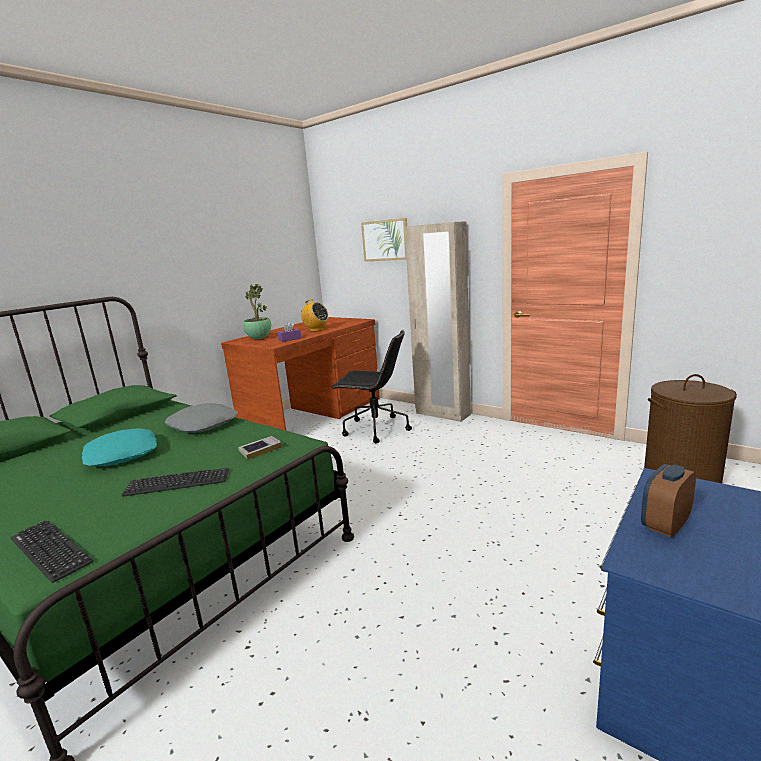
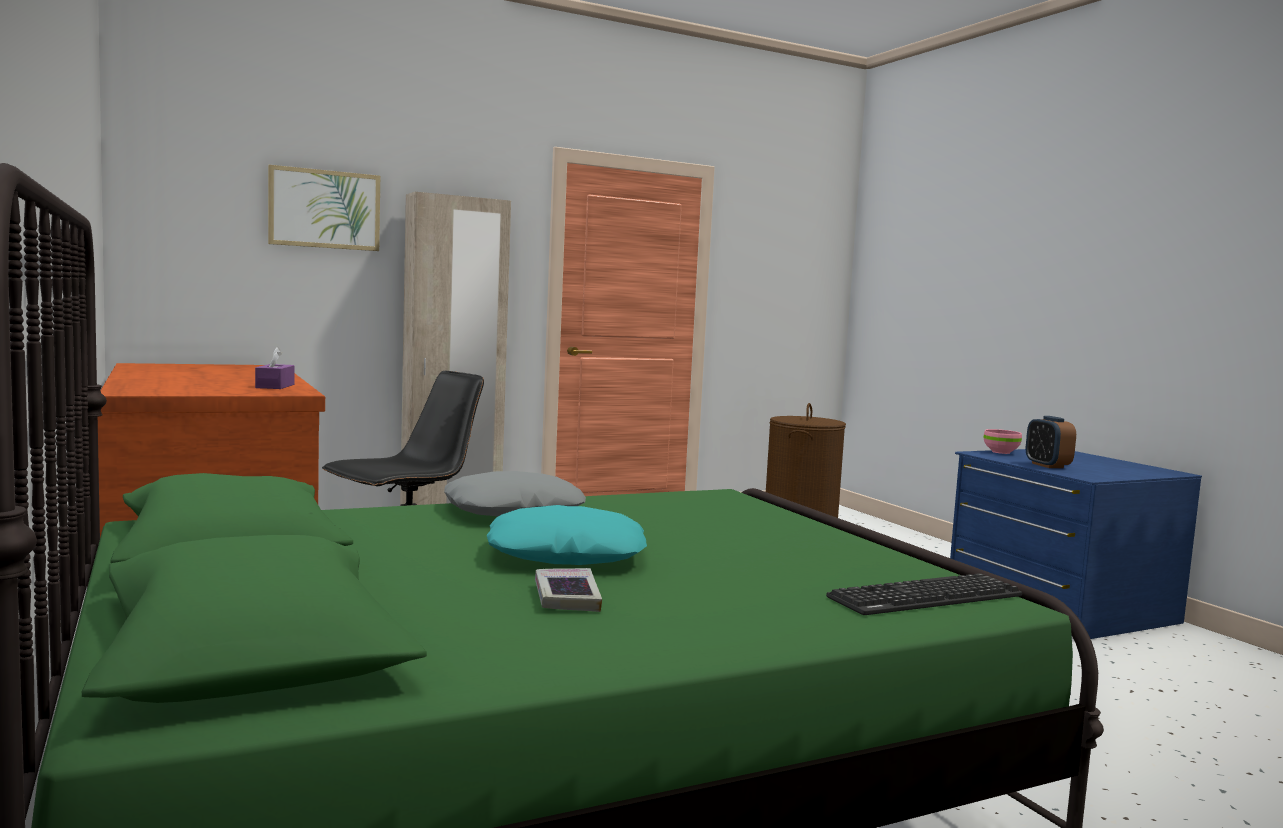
camera: 65 degrees left, 10 degrees down
keyboard [121,468,229,497] -> none
book [238,436,282,460] -> book moved to [535,568,602,612]
potted plant [243,284,271,339] -> none
radio [299,299,329,332] -> none
none -> pink bowl [984,429,1022,454]

